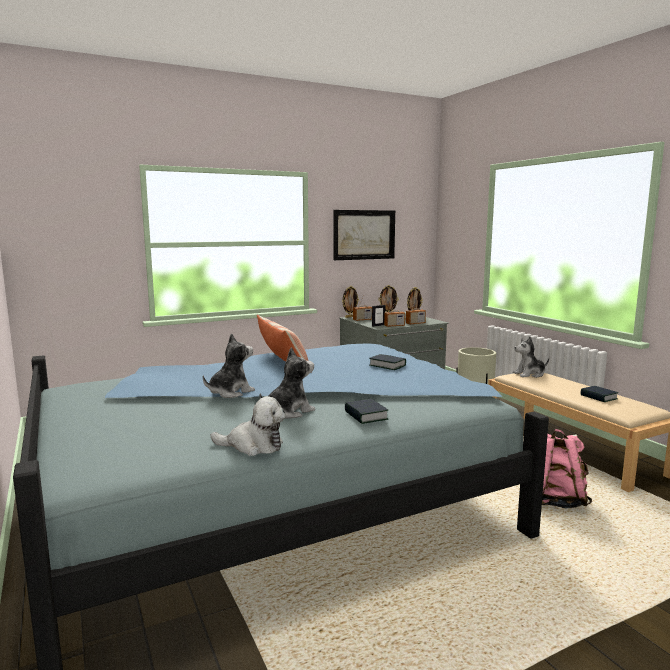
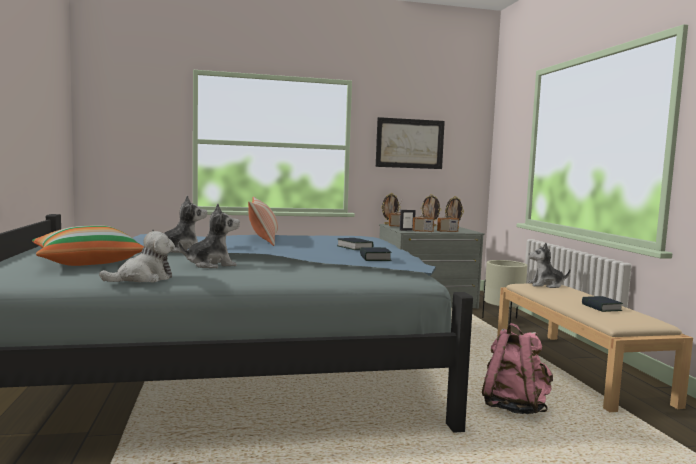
camera: 15 degrees right, 5 degrees down
plush toy [211,396,286,456] -> plush toy turned 60 degrees counterclockwise [99,231,175,283]
book [345,399,388,424] -> book moved to [360,247,392,261]
none -> pillow [32,225,144,266]

